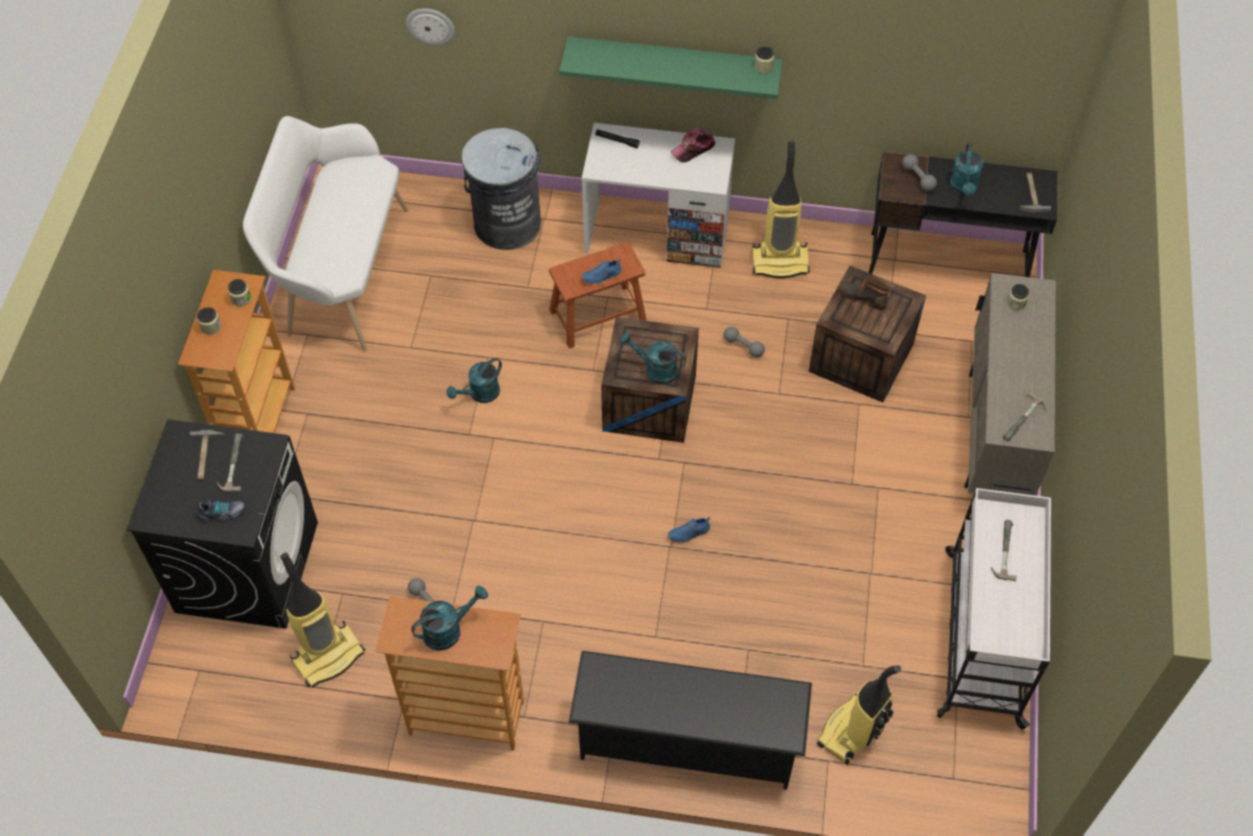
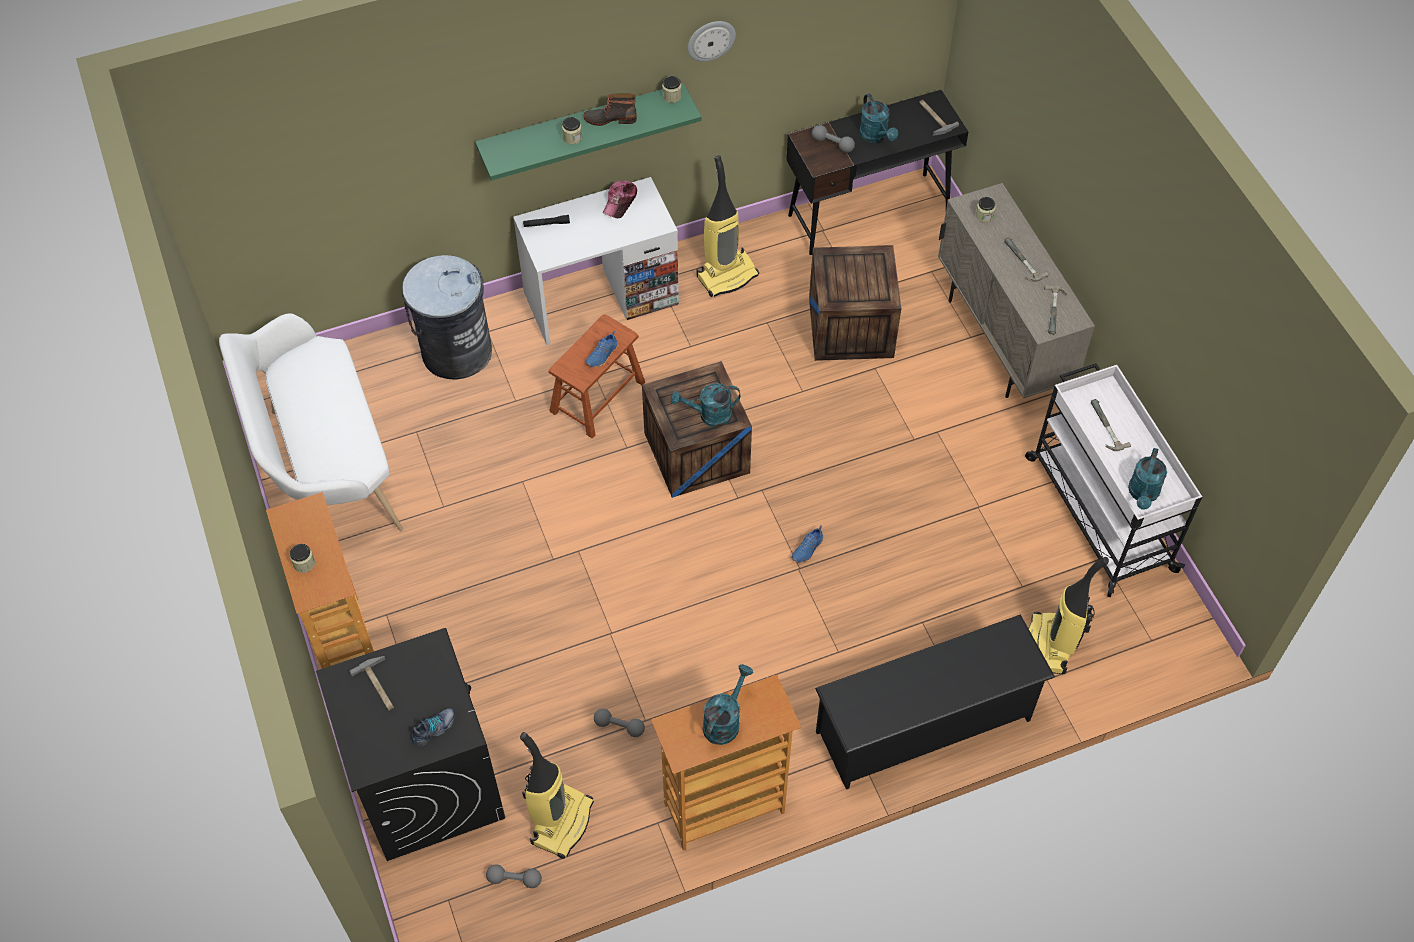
camera: 30 degrees left, 0 degrees up
hammer [216,433,244,492] -> hammer moved to [1004,238,1049,282]
jar [228,279,251,307] -> jar moved to [562,117,582,144]
wall clock [406,8,455,46] -> wall clock moved to [688,21,736,62]
turquoise watering can [447,358,502,403] -> turquoise watering can moved to [1128,448,1167,510]
grey dumbbell [724,327,765,357] -> grey dumbbell moved to [486,864,542,888]
boot [839,277,890,310] -> boot moved to [584,93,637,126]

